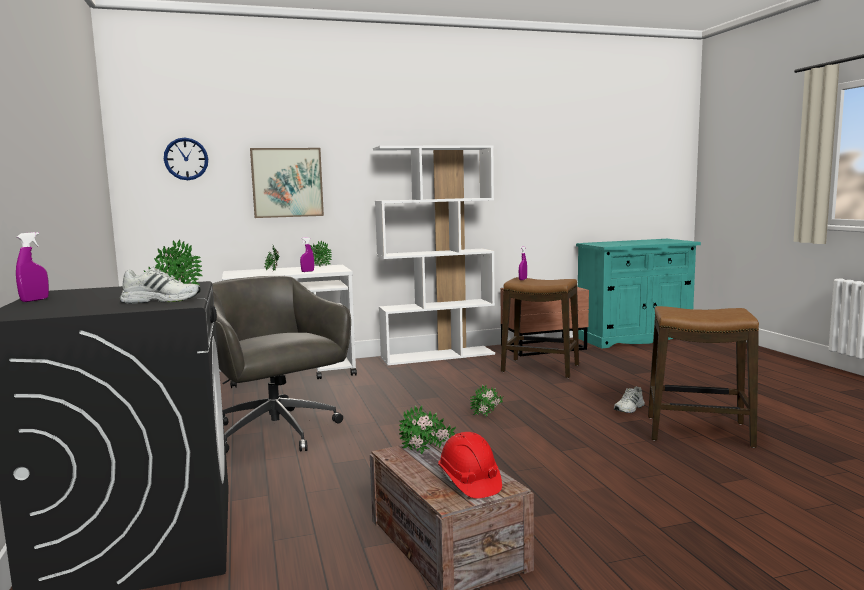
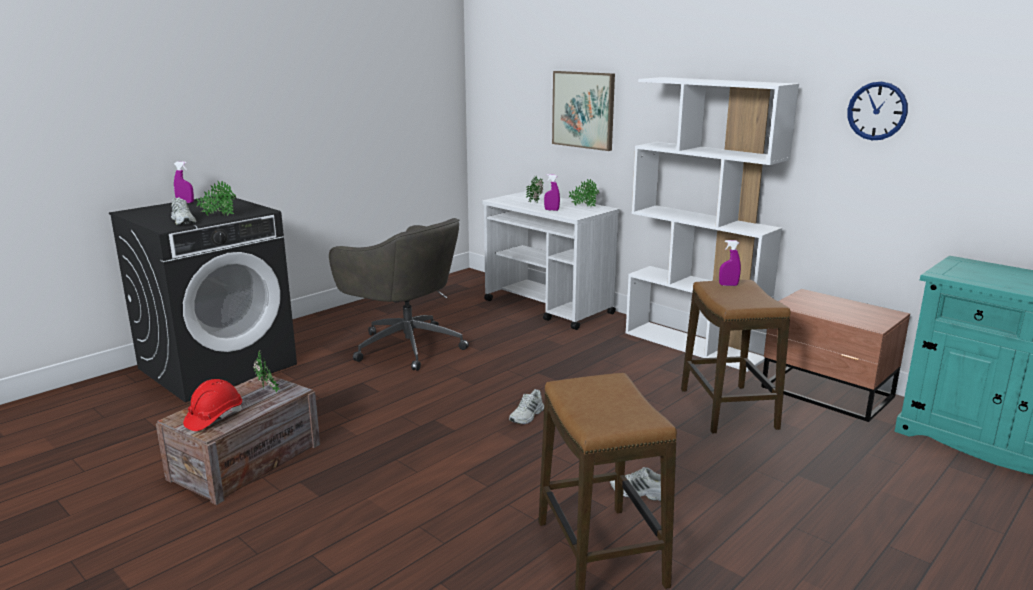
camera: 60 degrees right, 10 degrees up
wall clock [164,137,208,180] -> wall clock moved to [847,81,908,140]
grey office chair [212,276,351,453] -> grey office chair turned 105 degrees clockwise [329,218,469,371]
potted plant [470,385,503,417] -> white shoe [509,389,544,424]

